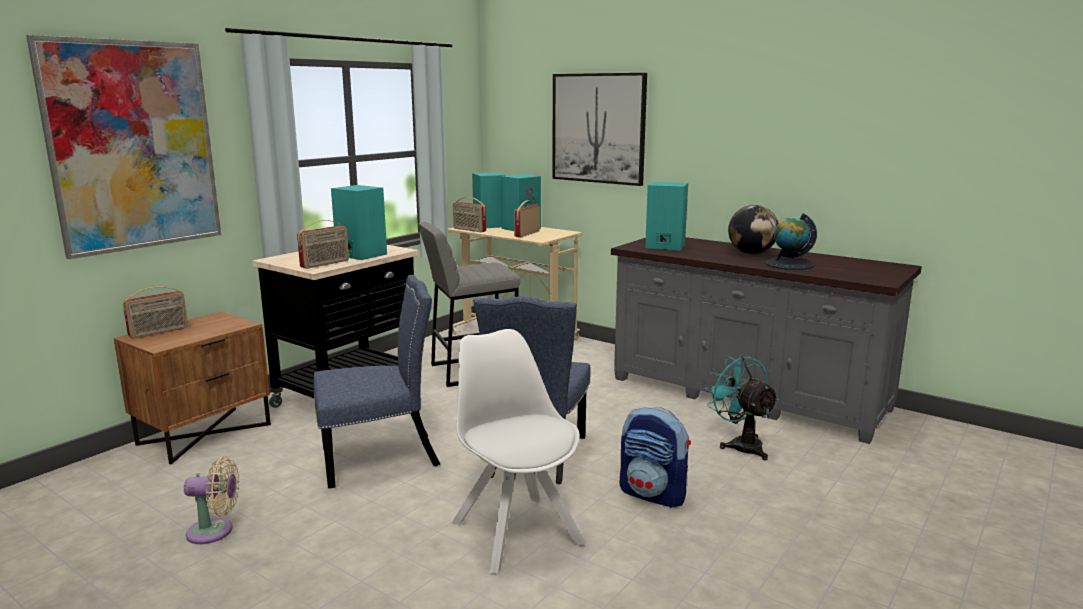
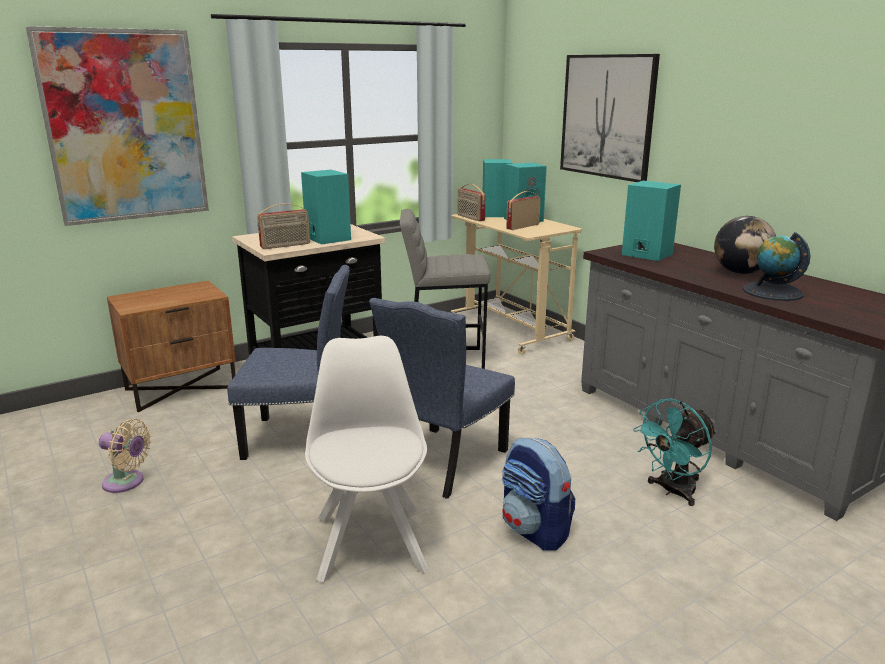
camera: 20 degrees right, 5 degrees up
radio [123,286,188,339] -> none
turquoise fan [705,354,779,460] -> turquoise fan turned 120 degrees counterclockwise [633,398,717,506]

